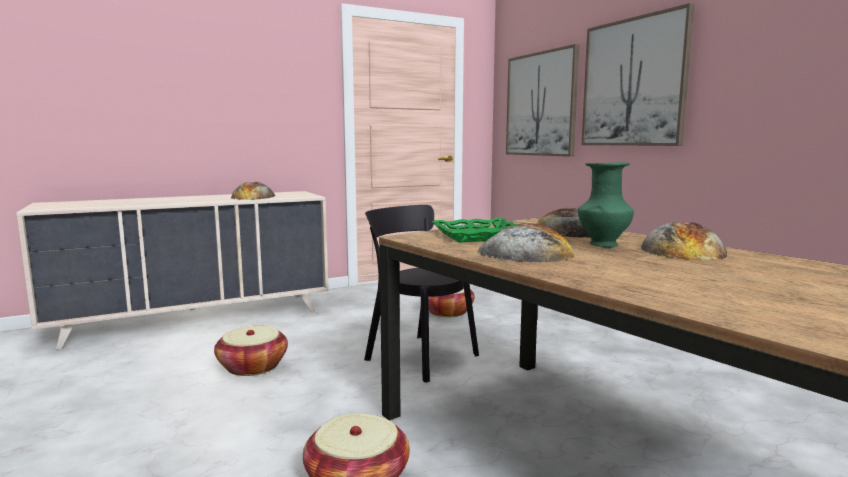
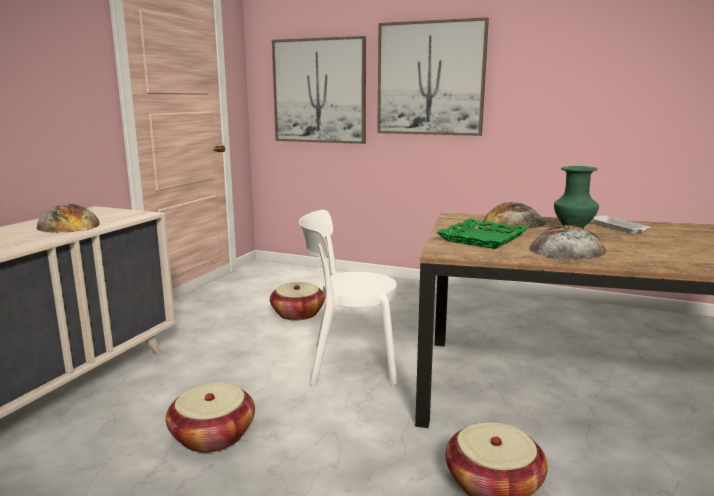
camera: 40 degrees left, 5 degrees up
black chair [364,205,479,383] -> white chair [299,210,398,385]
bread [641,222,727,261] -> white tray [592,215,651,234]

